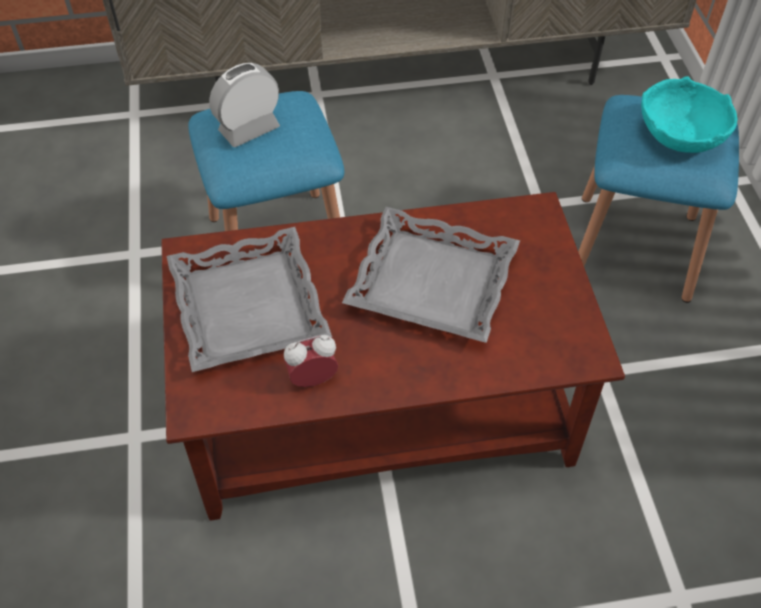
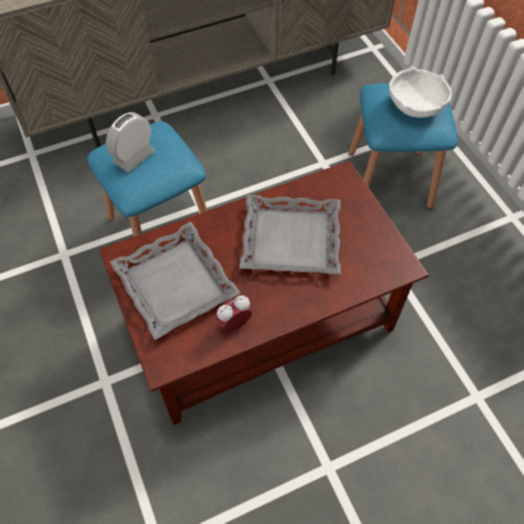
camera: 15 degrees left, 5 degrees up
turquoise bowl [641,76,738,153] -> white bowl [389,67,452,118]

